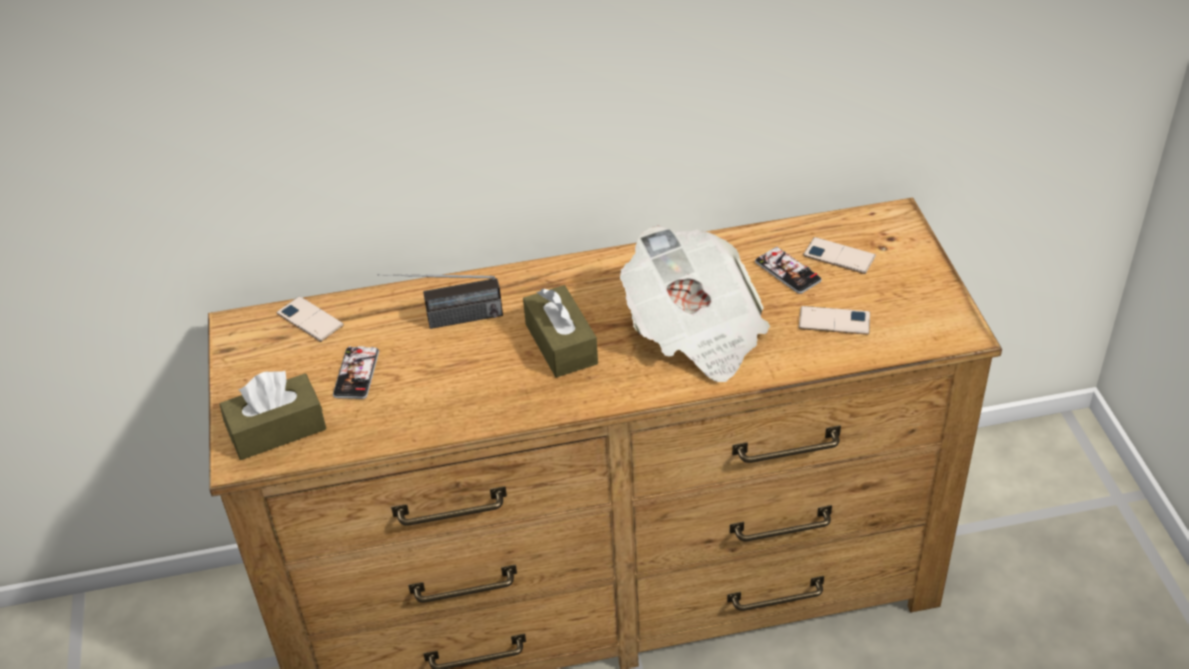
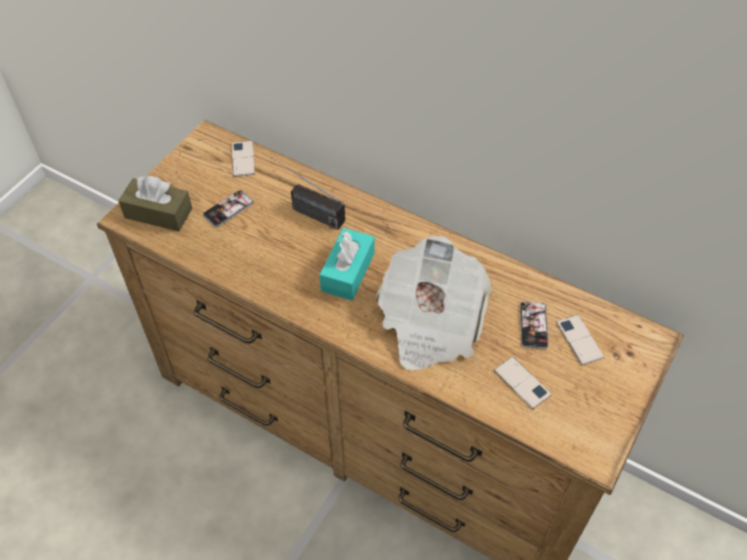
camera: 40 degrees right, 10 degrees up
brown tissue box [523,285,598,378] -> turquoise tissue box [319,228,374,301]

